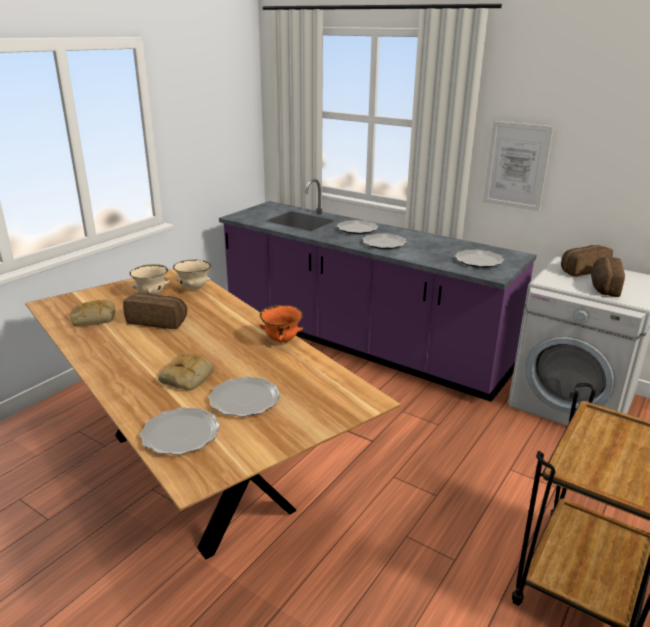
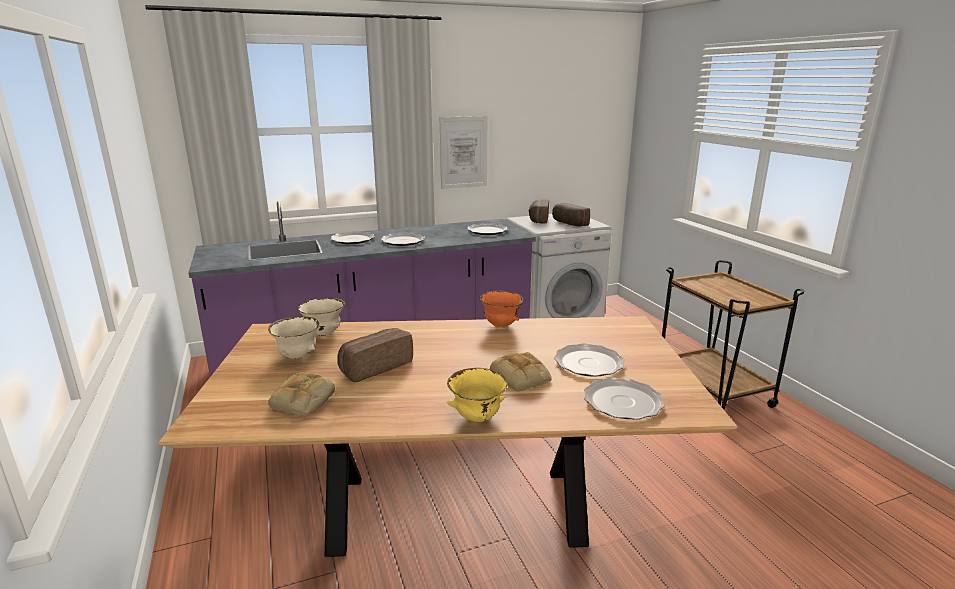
camera: 55 degrees left, 5 degrees down
none -> yellow bowl [446,368,508,422]

